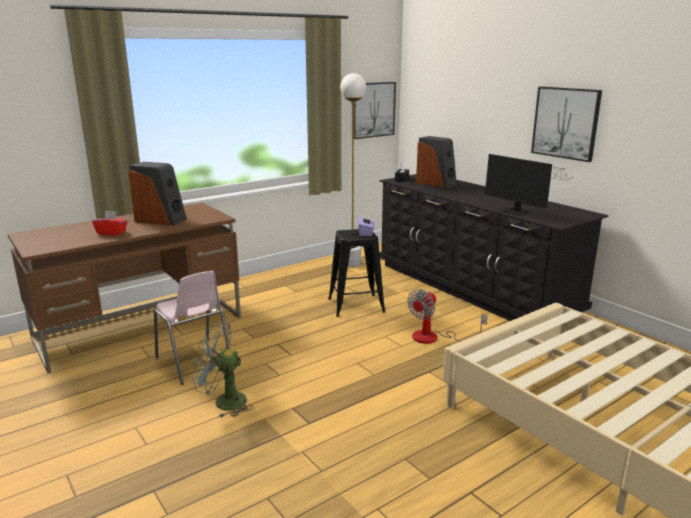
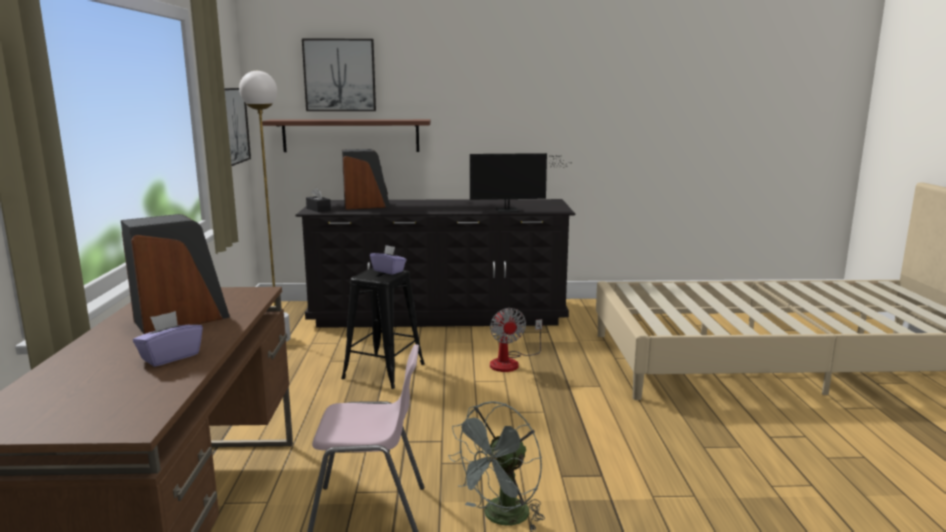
camera: 55 degrees left, 5 degrees down
red tissue box [92,211,127,236] -> purple tissue box [133,311,203,367]
picture [531,87,602,162] -> picture moved to [302,39,376,111]
none -> shelf [262,119,431,152]

